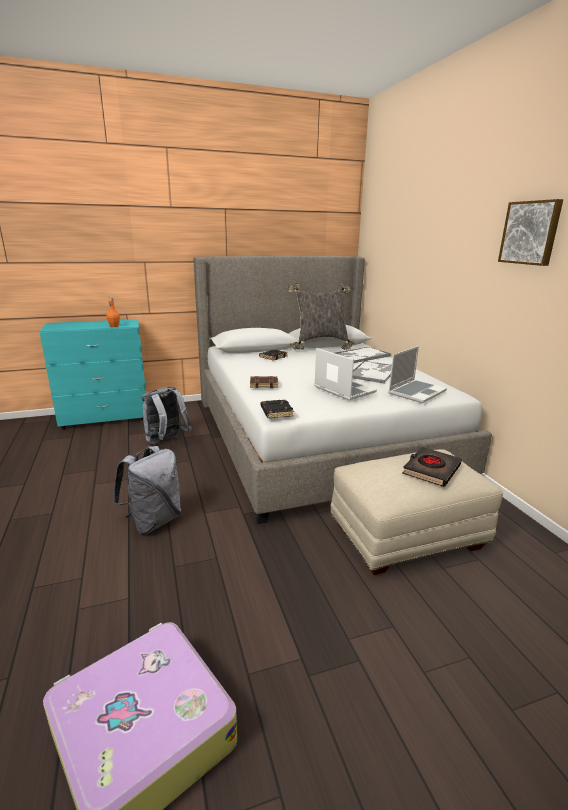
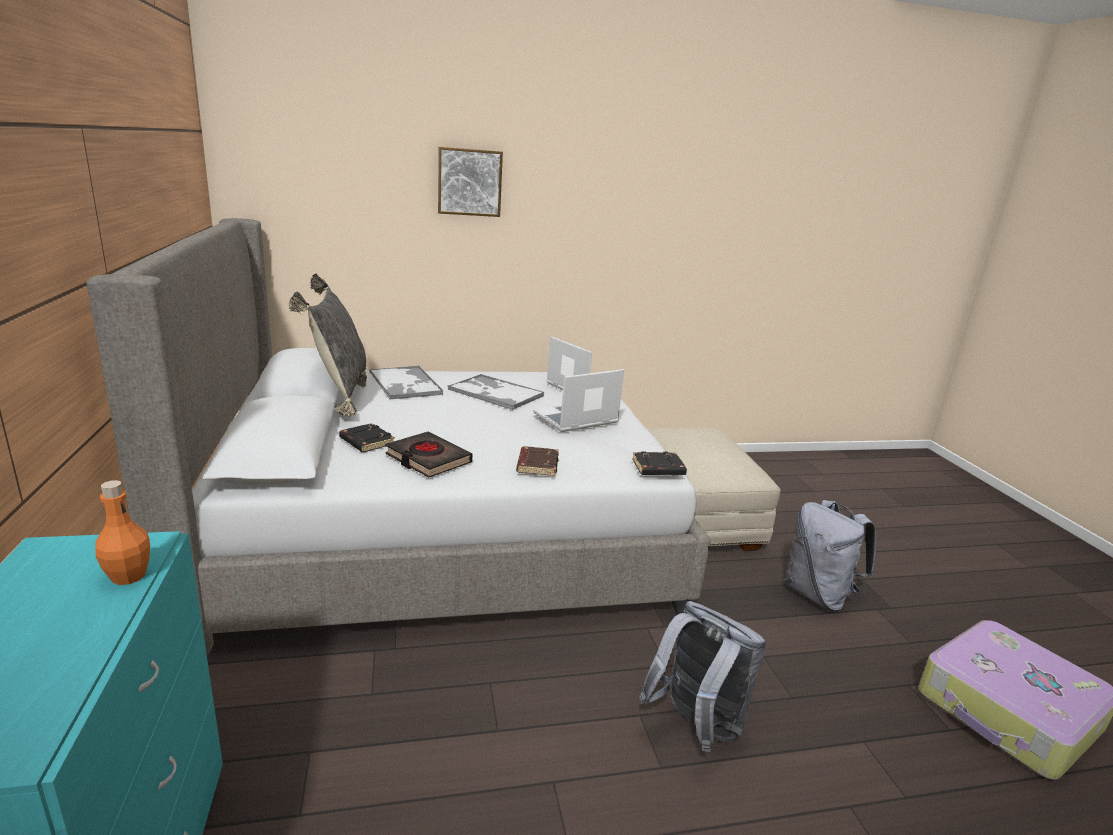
camera: 85 degrees left, 0 degrees up
grey backpack [141,387,192,444] -> grey backpack moved to [785,500,876,612]
black book [402,447,462,487] -> black book moved to [385,432,472,478]
picture [498,199,563,266] -> picture moved to [438,147,503,217]

